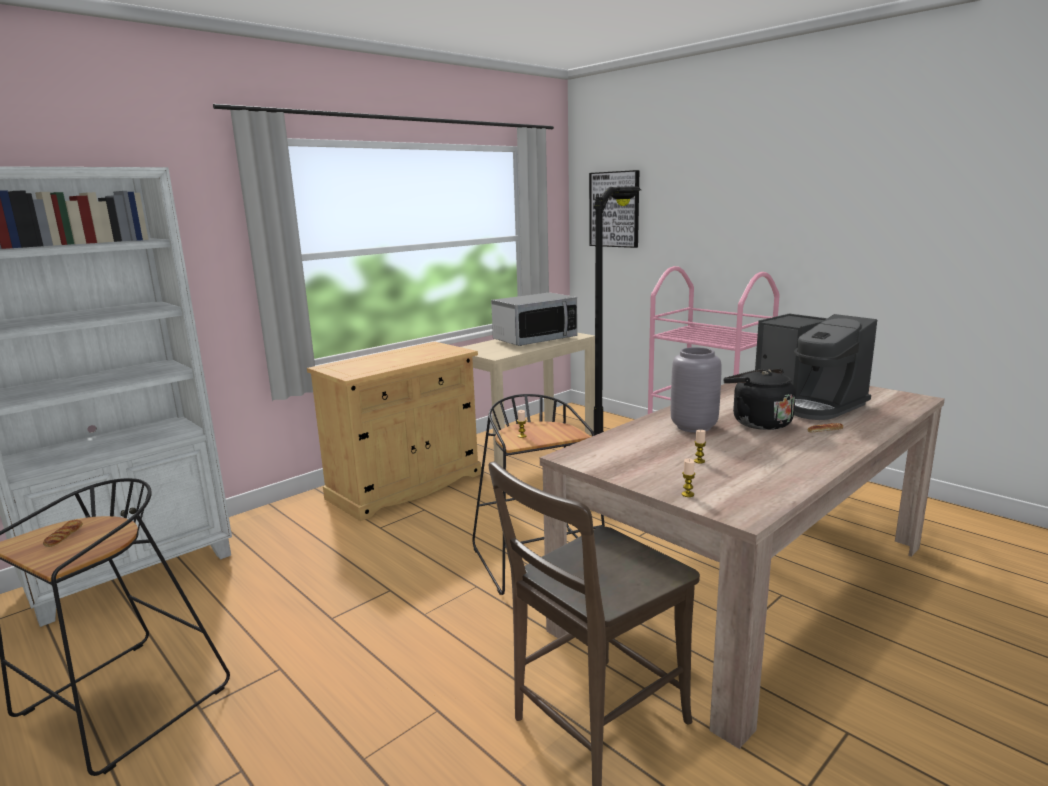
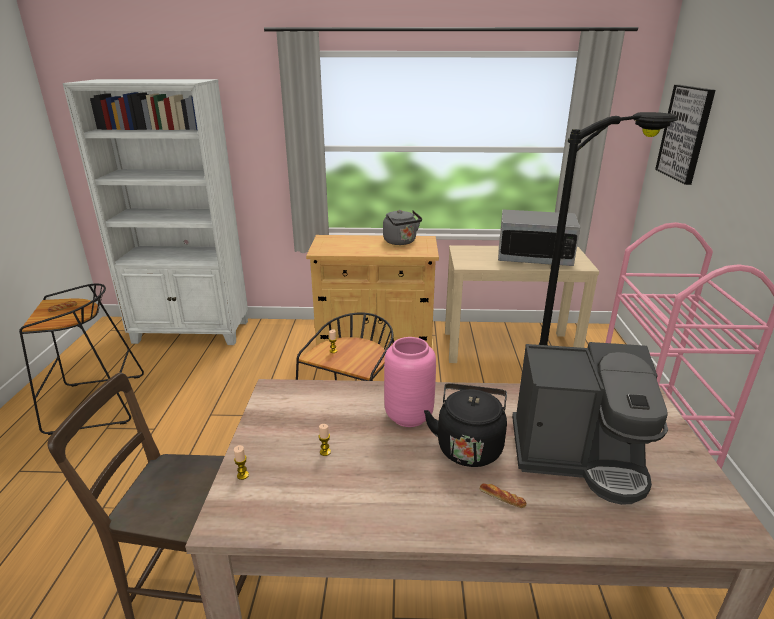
camera: 45 degrees right, 10 degrees up
grey vase [671,347,721,433] -> pink vase [384,337,436,427]
coffee machine [755,314,877,420] -> coffee machine turned 90 degrees counterclockwise [512,342,668,505]
none -> grey kettle [383,210,422,245]

